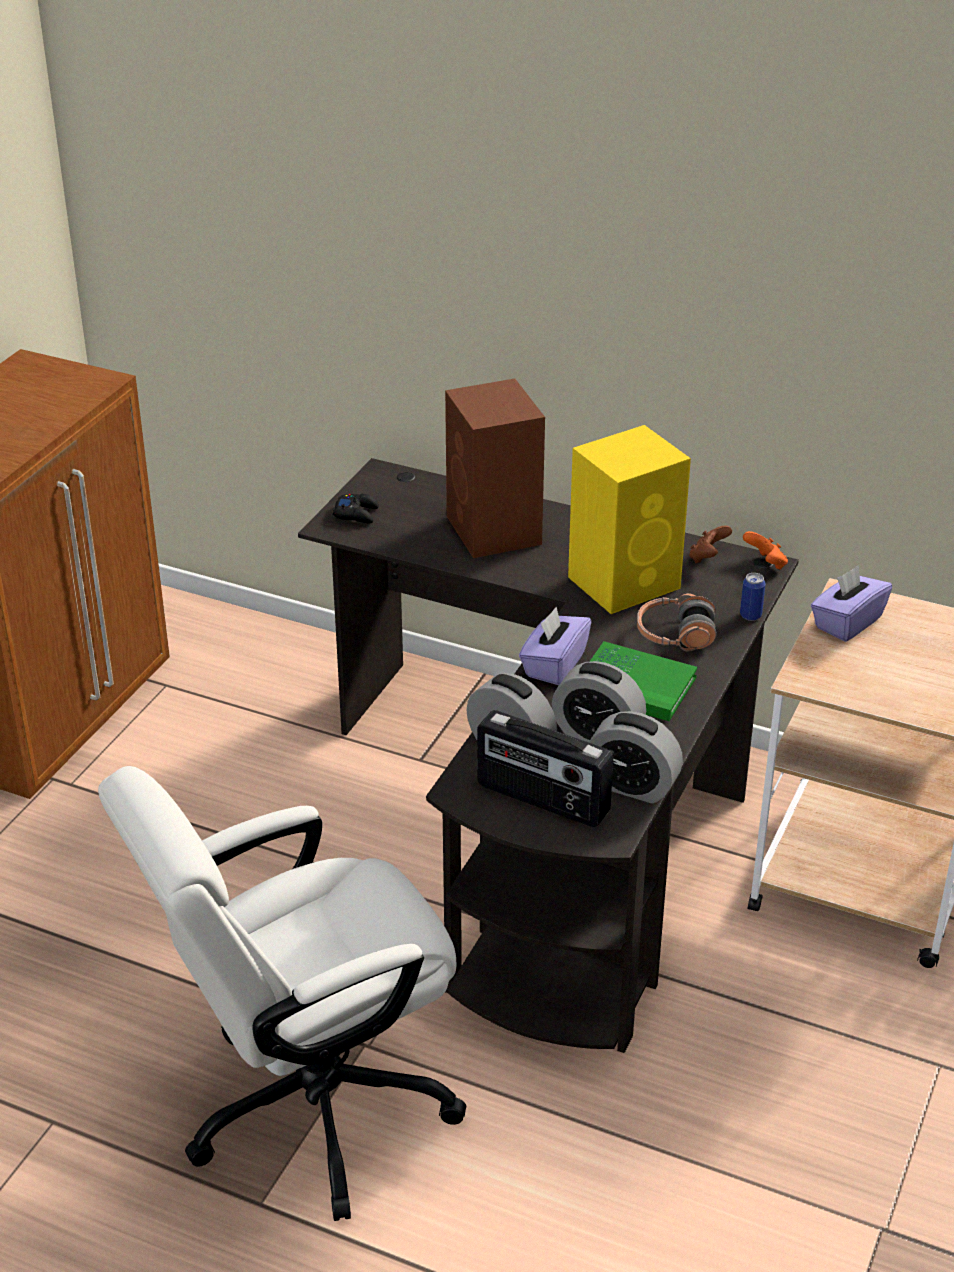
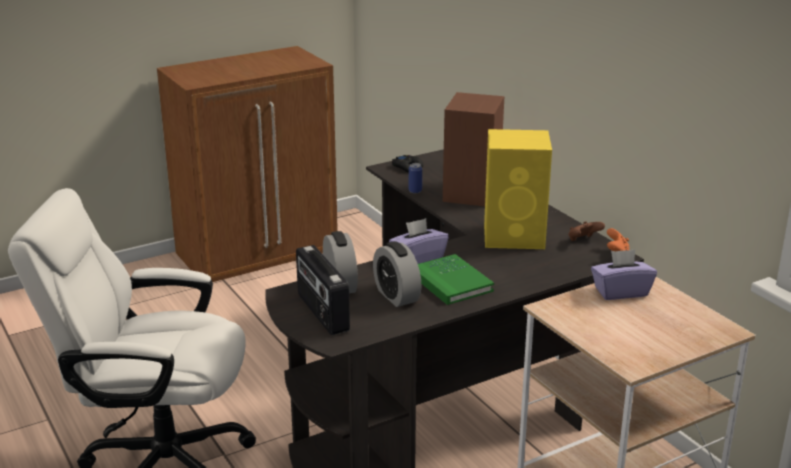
camera: 35 degrees right, 10 degrees down
alarm clock [589,711,683,804] -> none
headphones [637,593,717,651] -> none
can [740,573,765,621] -> can moved to [409,163,422,193]

